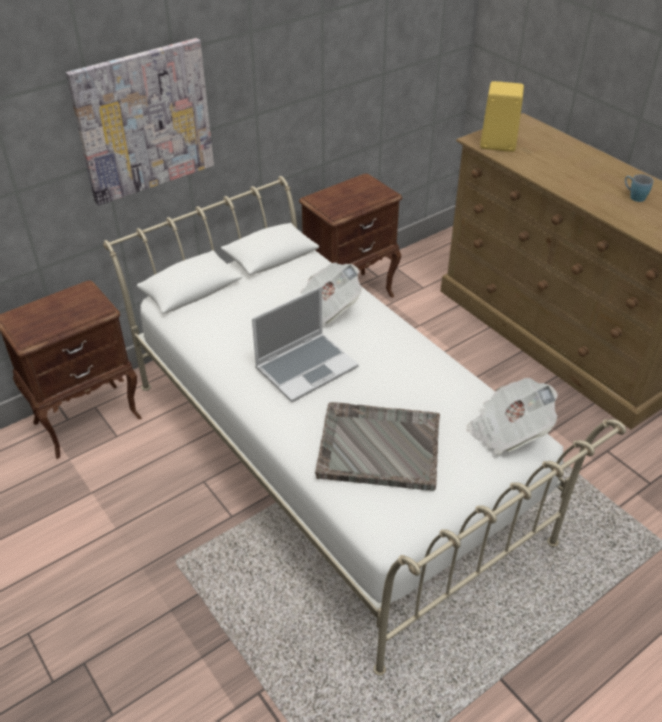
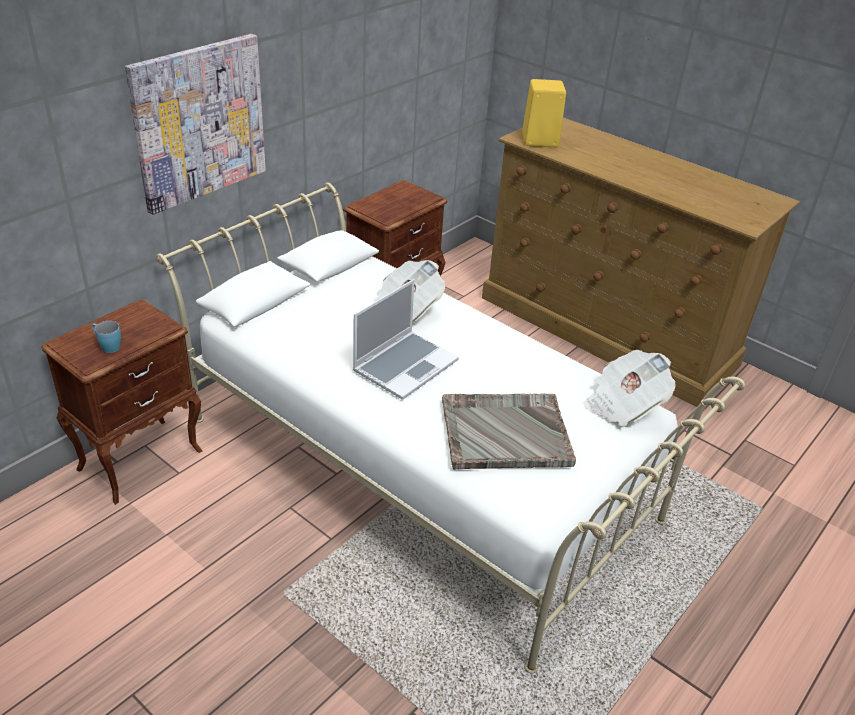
camera: 15 degrees left, 5 degrees down
blue mug [625,174,654,202] -> blue mug moved to [91,321,121,353]

